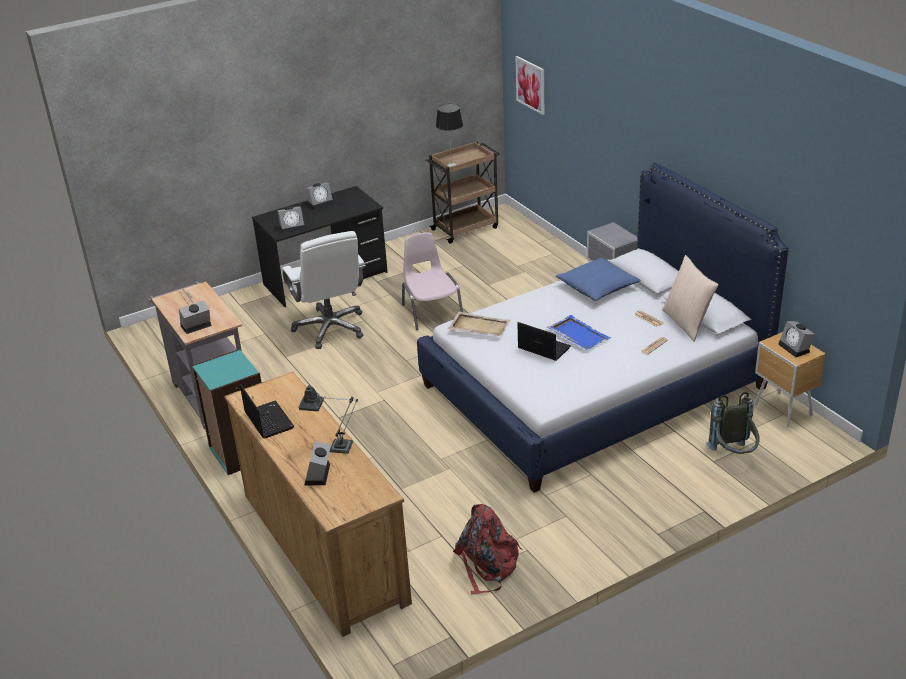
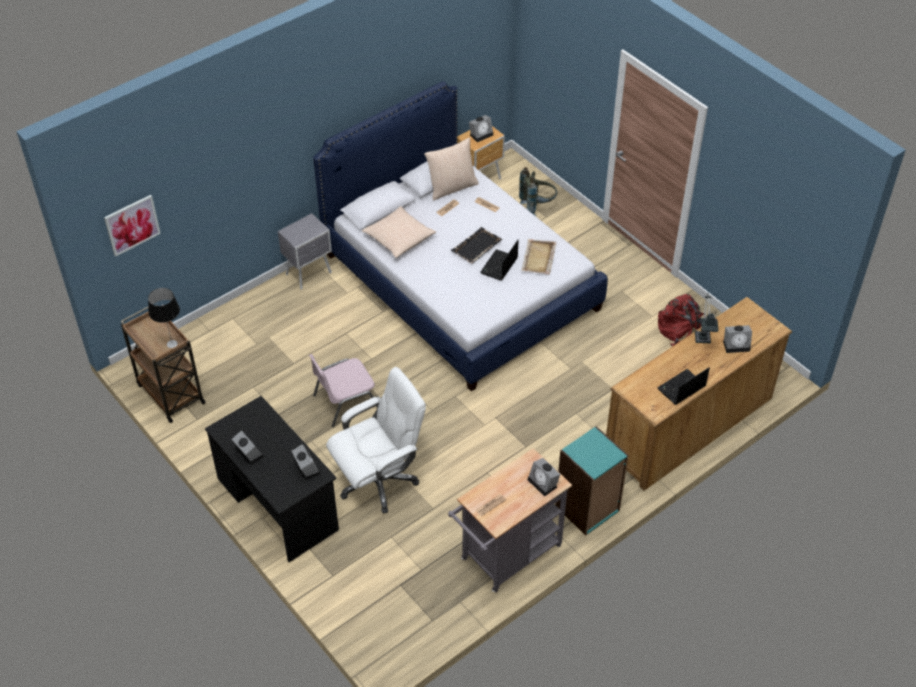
camera: 100 degrees left, 15 degrees up
beige tray [448,311,511,337] -> beige tray moved to [521,239,556,275]
blue tray [547,315,611,350] -> black tray [451,227,503,264]
blue pillow [556,257,641,301] -> beige pillow [362,206,436,258]

